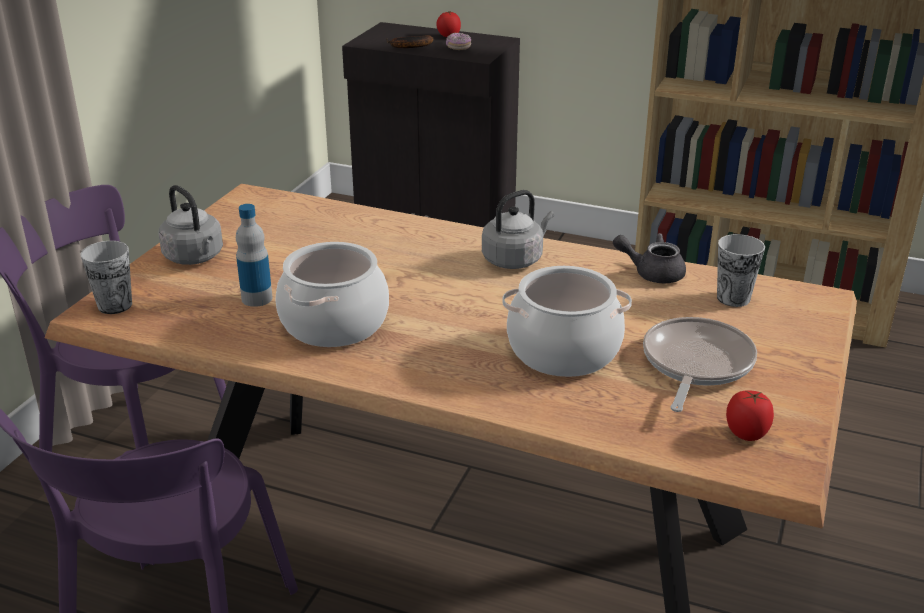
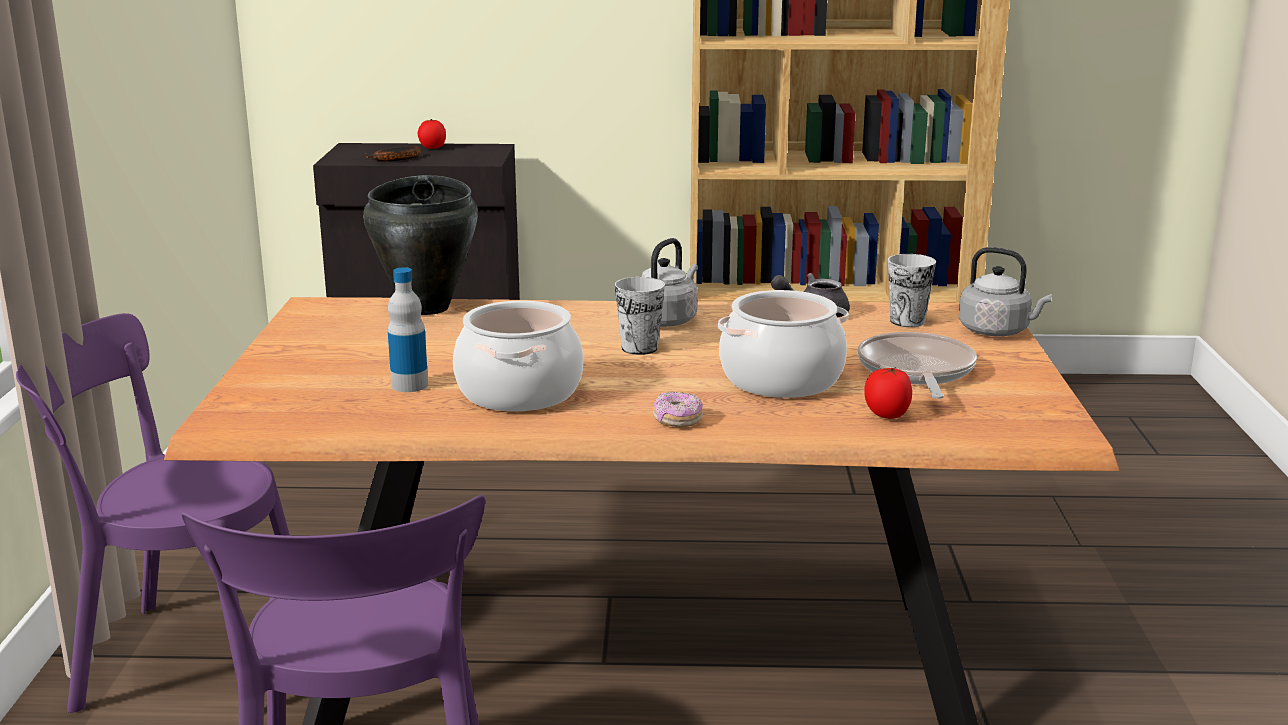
camera: 20 degrees left, 10 degrees down
cup [80,241,132,314] -> cup moved to [615,277,665,355]
grey kettle [159,185,223,265] -> grey kettle moved to [959,247,1052,336]
donut [446,33,471,50] -> donut moved to [653,392,703,427]
tomato [726,391,774,441] -> tomato moved to [864,367,912,419]
none -> black cooking pot [363,175,478,315]

